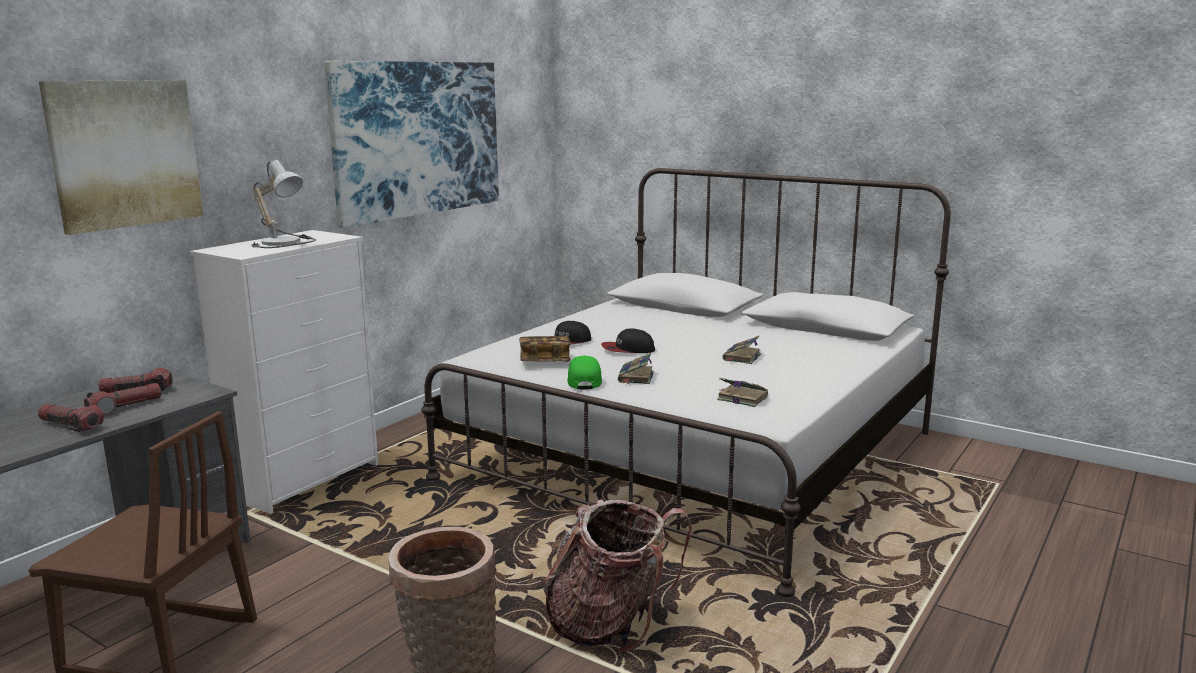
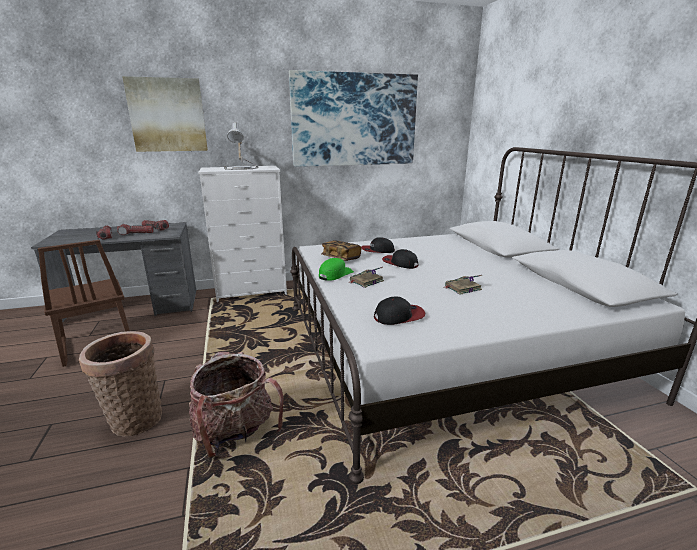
camera: 40 degrees right, 5 degrees up
book [717,378,768,407] -> cap [374,297,425,325]

